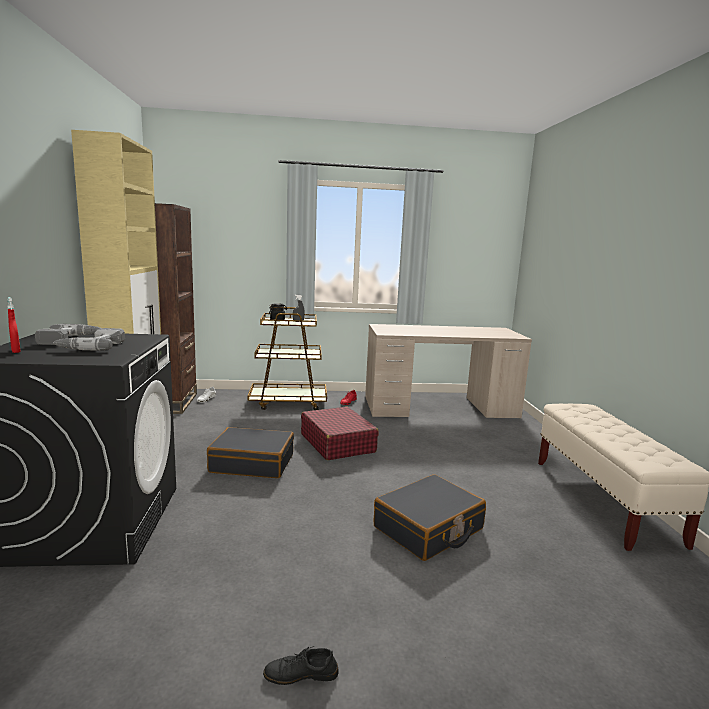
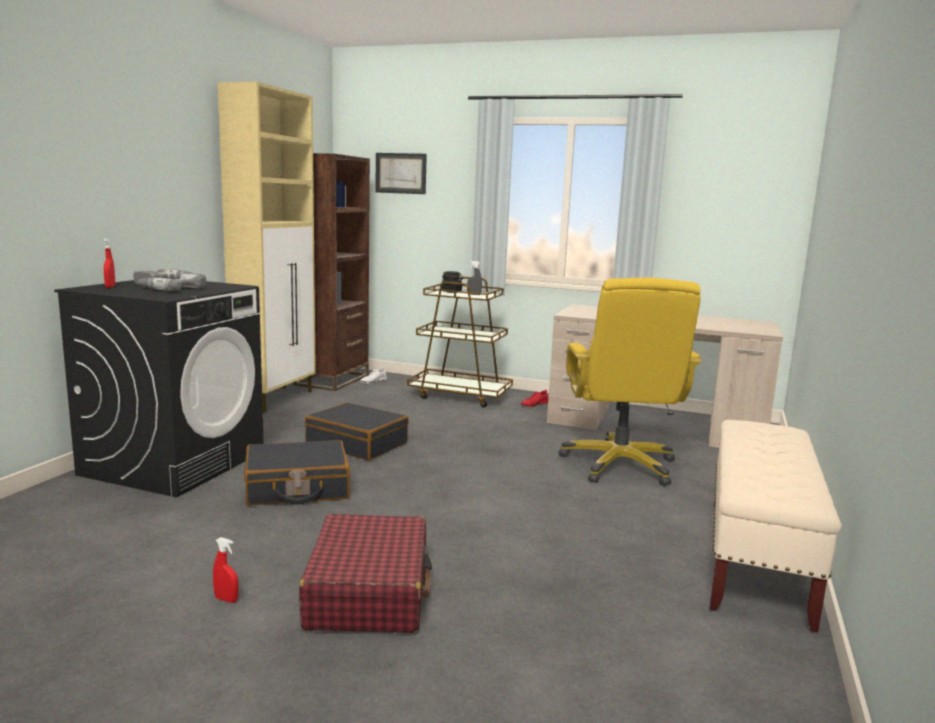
camera: 25 degrees right, 0 degrees up
black shoe [263,646,339,685] -> red spray bottle [213,537,238,603]
red suitcase [301,406,379,460] -> red suitcase moved to [299,514,432,633]
black suitcase [373,474,486,561] -> black suitcase moved to [244,440,350,505]
none -> picture [375,153,427,194]
none -> yellow office chair [559,278,702,486]

